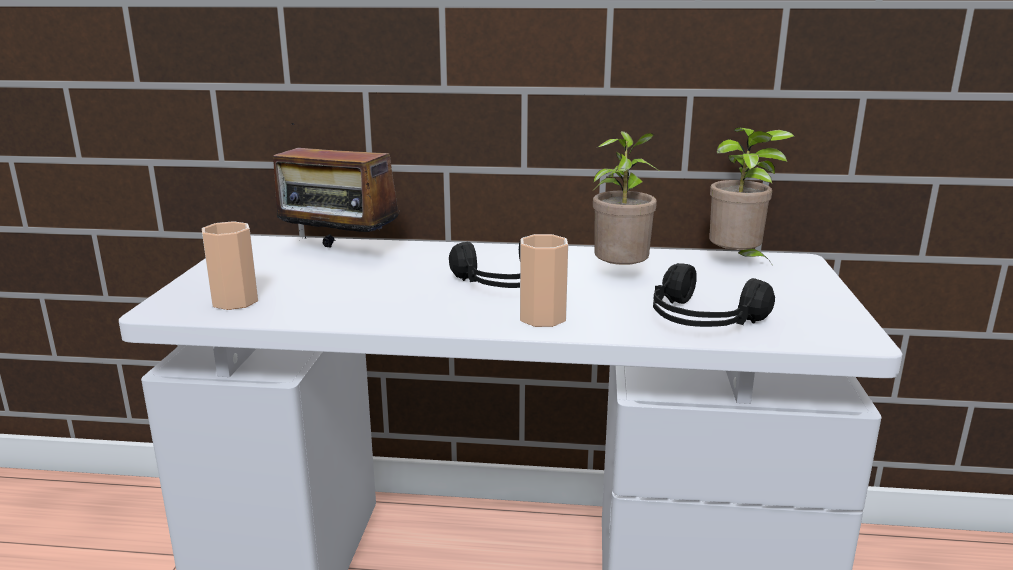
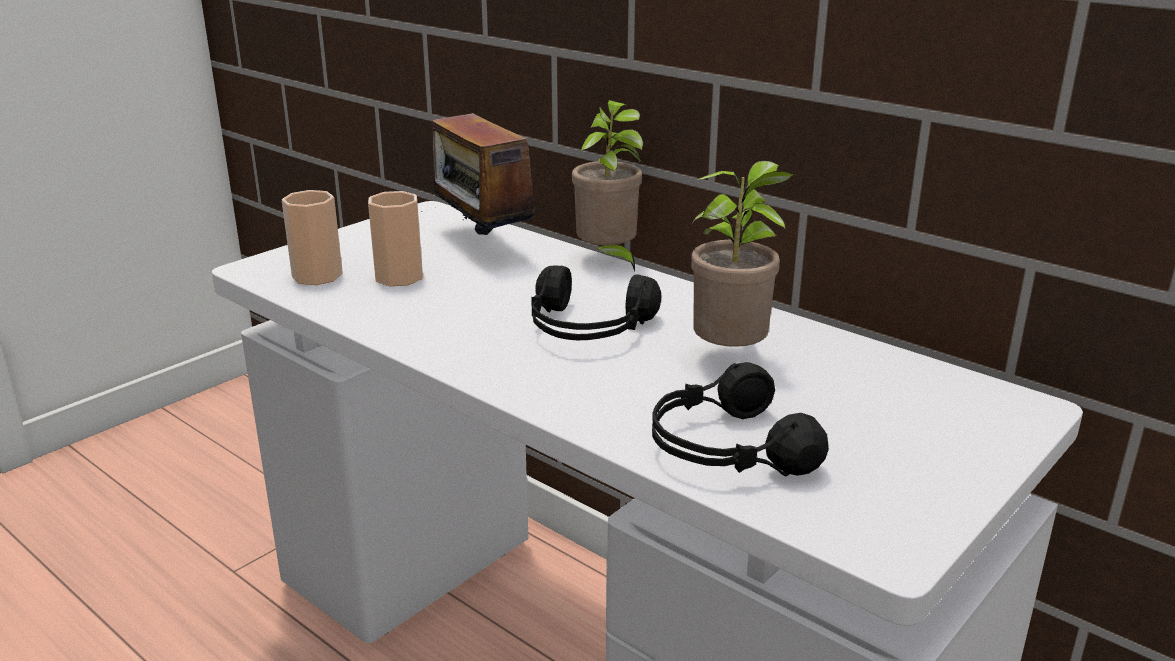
camera: 35 degrees right, 5 degrees up
cup [520,234,568,327] -> cup moved to [368,191,423,286]
potted plant [709,127,795,263] -> potted plant moved to [572,100,644,272]

